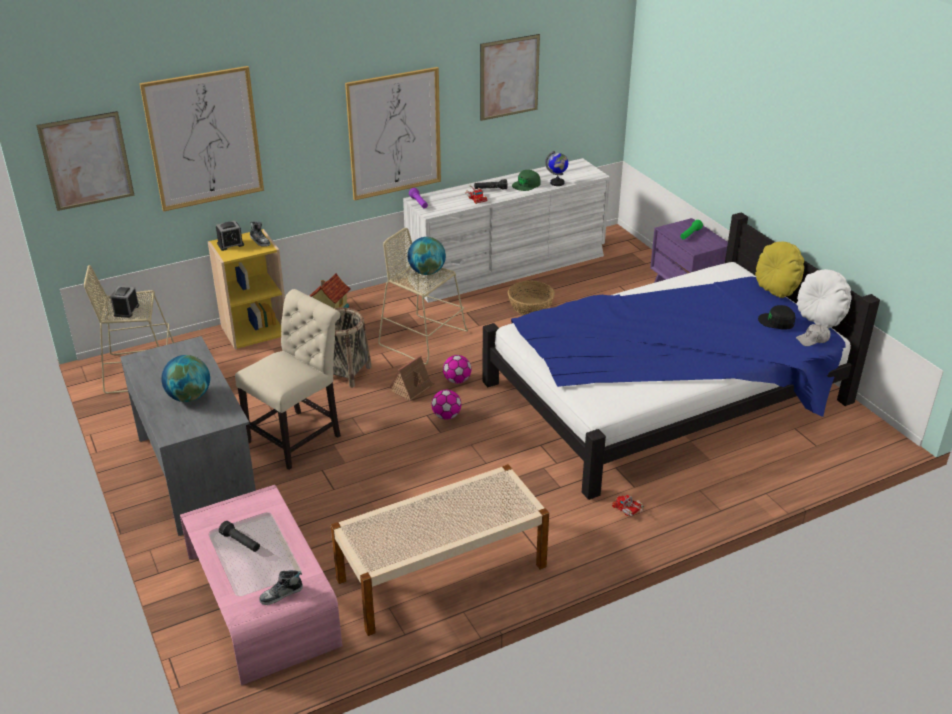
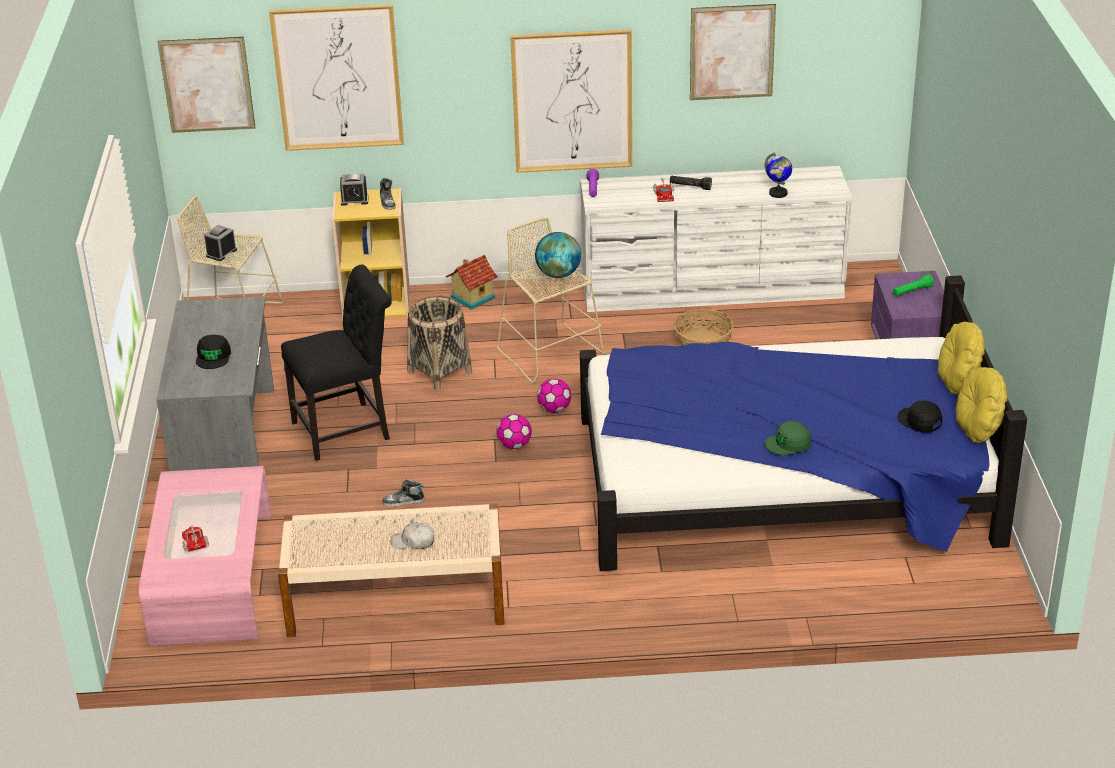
camera: 25 degrees right, 0 degrees up
globe [161,355,210,402] -> black cap [196,335,231,369]
black flashlight [219,521,260,552] -> none
beige chair [235,289,341,470] -> black chair [281,265,391,461]
shoe [259,570,303,605] -> shoe moved to [383,480,424,507]
toy house [390,355,435,400] -> none
green cap [512,170,541,191] -> green cap moved to [765,421,811,455]
toy truck [612,495,644,517] -> toy truck moved to [182,527,209,551]
white cap [796,324,831,346] -> white cap moved to [391,522,434,549]
white pillow [797,269,852,328] -> yellow pillow [956,367,1007,443]

